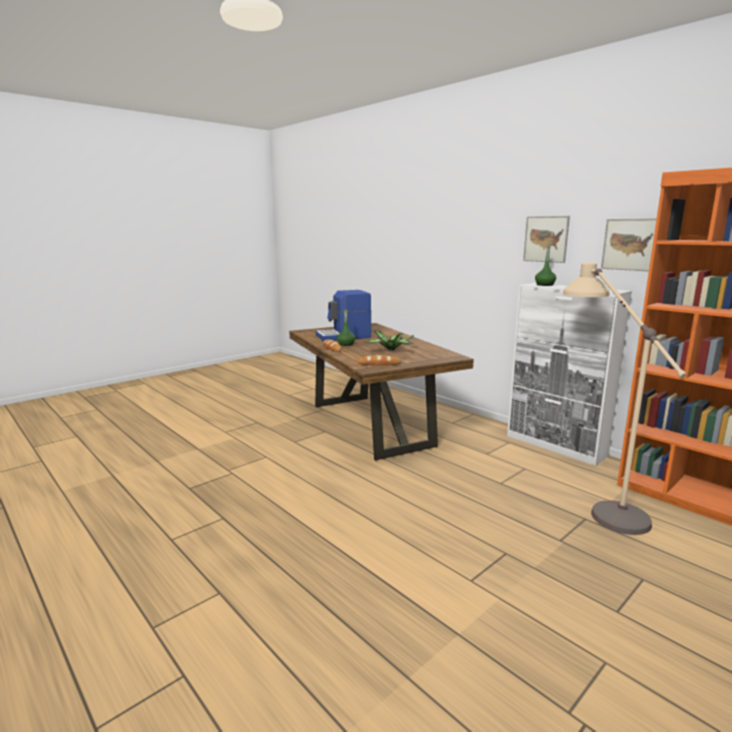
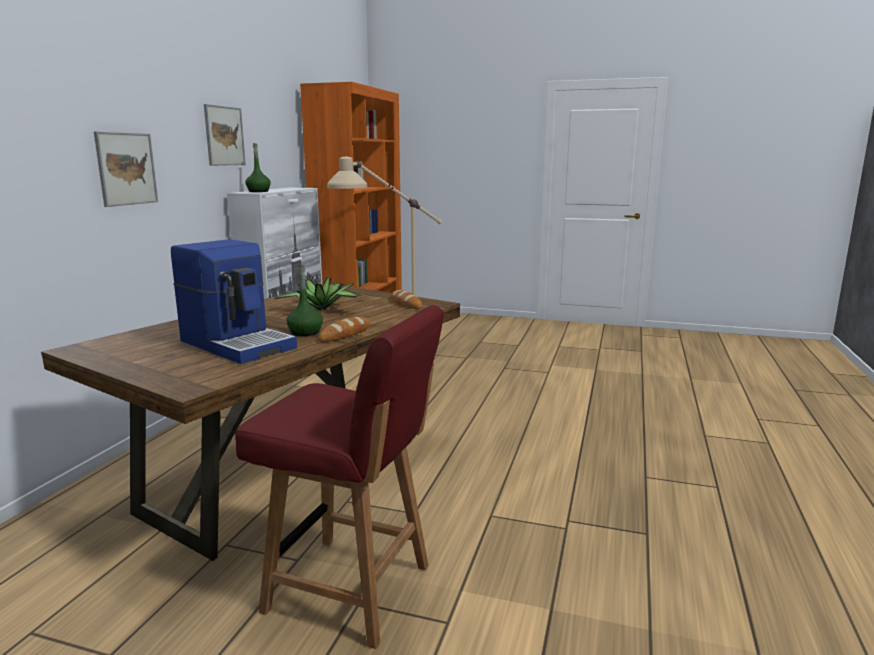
camera: 120 degrees left, 0 degrees up
picture [601,218,657,271] -> picture moved to [94,131,158,207]
none -> red chair [235,305,444,649]

